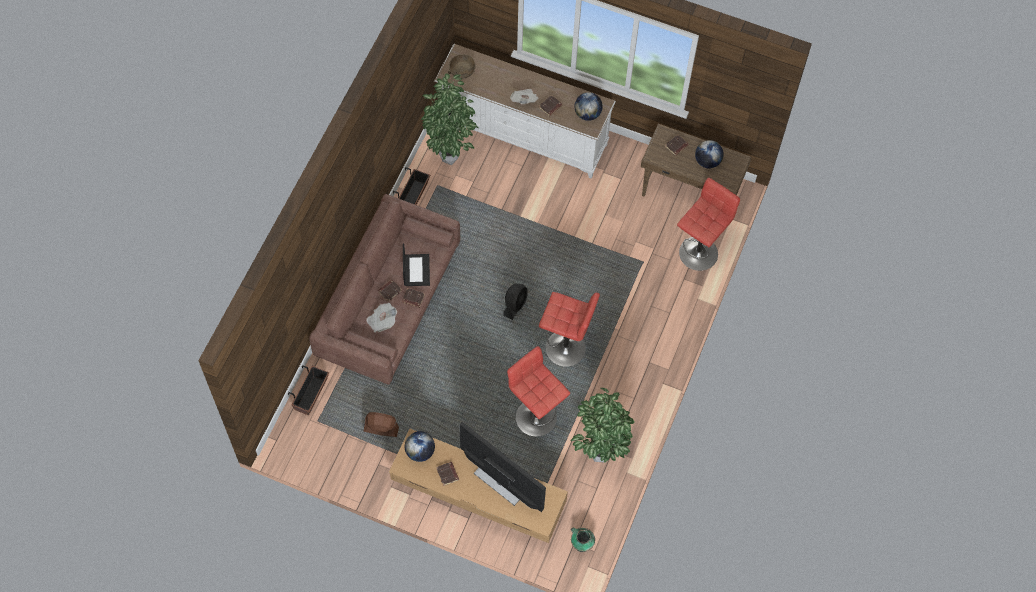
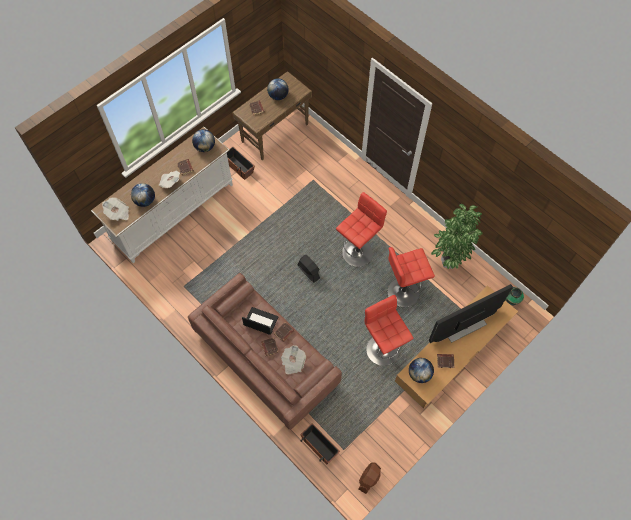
camera: 65 degrees left, 0 degrees up
brown fan [364,412,399,437] -> brown fan moved to [358,462,381,494]
planter [393,167,430,205] -> planter moved to [227,147,255,180]
potted plant [421,73,479,165] -> none
brown bowl [448,54,476,79] -> newspaper [102,197,129,221]
red stool [677,178,740,271] -> red stool moved to [365,295,414,366]
none -> globe [131,183,155,207]

